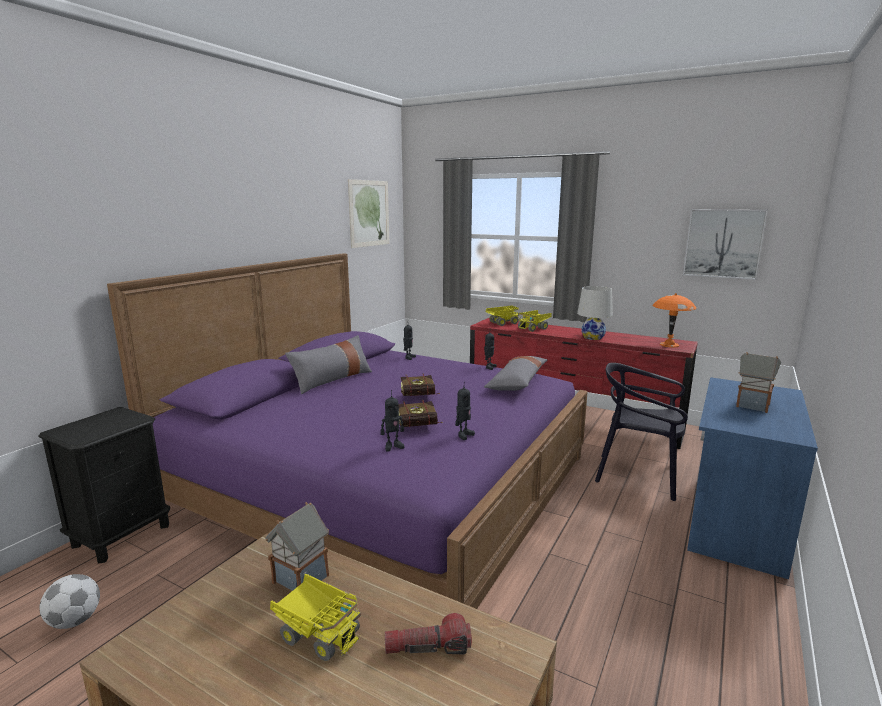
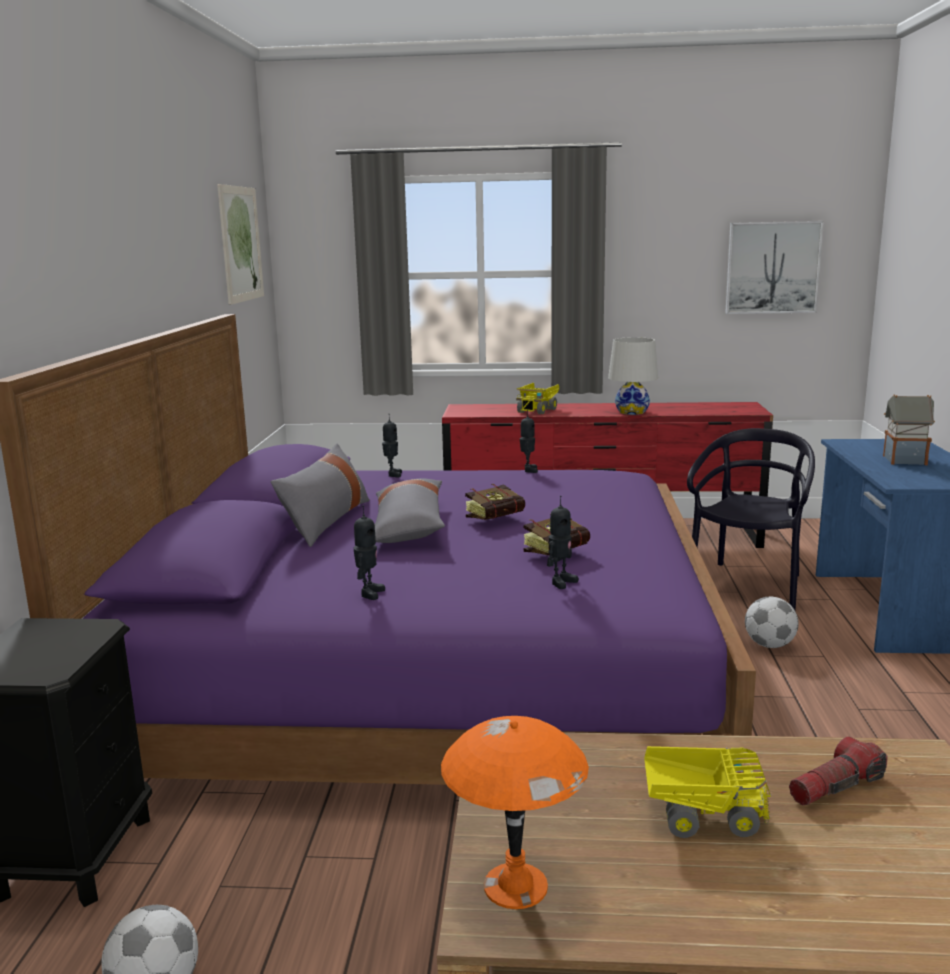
camera: 25 degrees left, 0 degrees up
toy house [265,502,329,591] -> none
toy robot [455,387,475,440] -> toy robot moved to [354,506,385,600]
grey pillow [484,356,548,391] -> grey pillow moved to [375,479,445,543]
toy truck [486,306,519,326] -> none
black chair [595,363,688,501] -> black chair turned 120 degrees clockwise [687,428,815,611]
orange table lamp [653,293,696,347] -> orange table lamp moved to [441,716,589,909]
none -> football [745,596,798,648]

